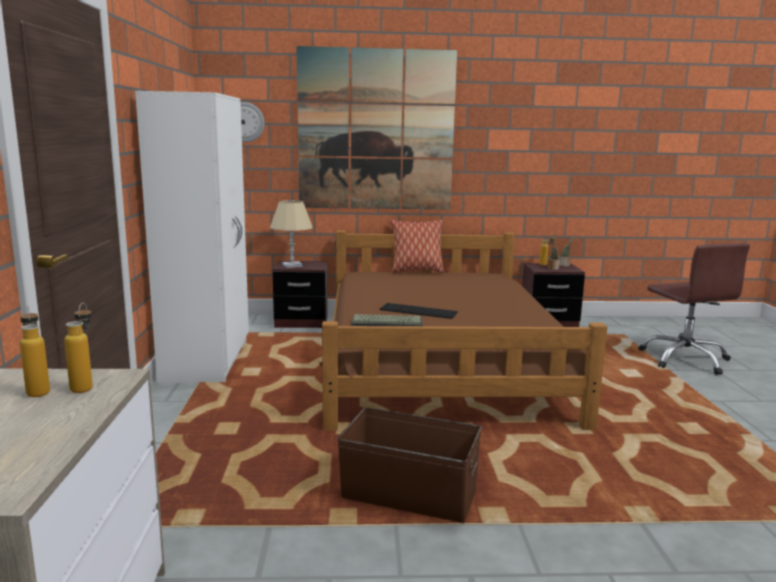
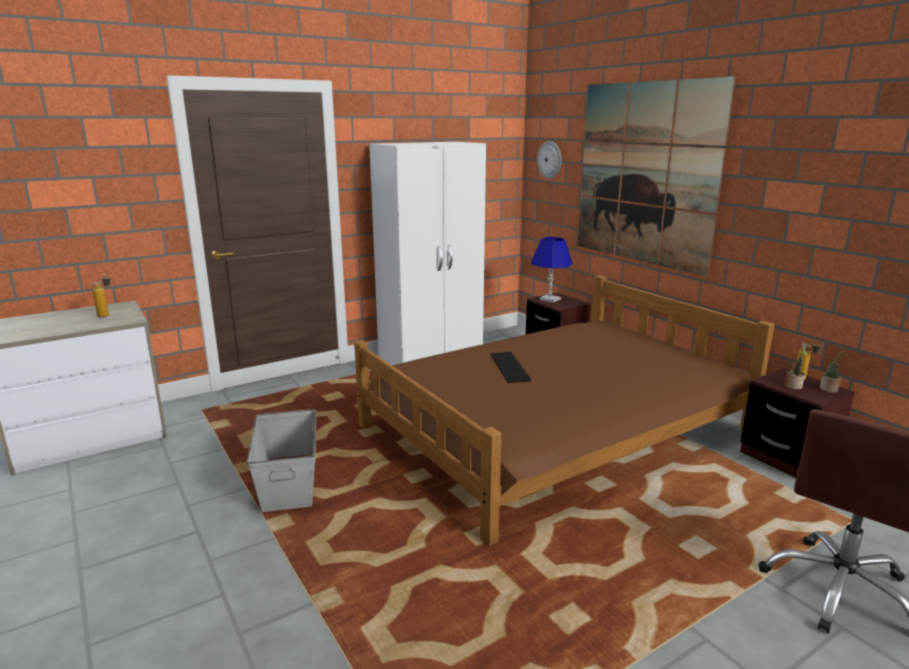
camera: 60 degrees right, 5 degrees up
bottle [64,303,93,393] -> none
beige table lamp [270,200,312,268] -> blue table lamp [531,237,573,303]
brown storage box [337,407,482,523] -> grey storage box [247,409,316,512]
keyboard [351,314,423,326] -> none
pillow [391,220,444,273] -> none

